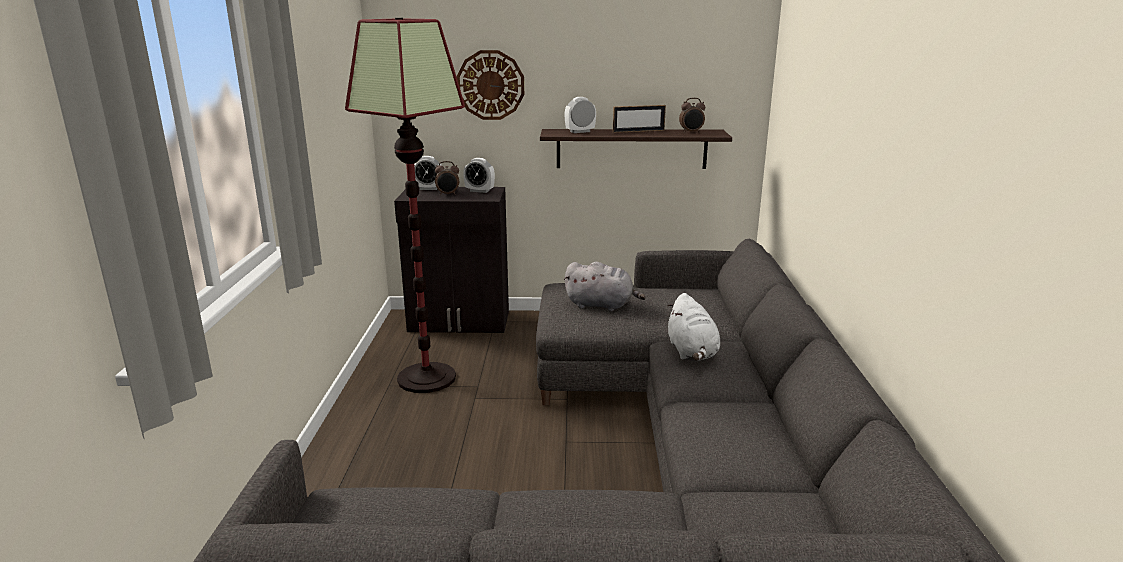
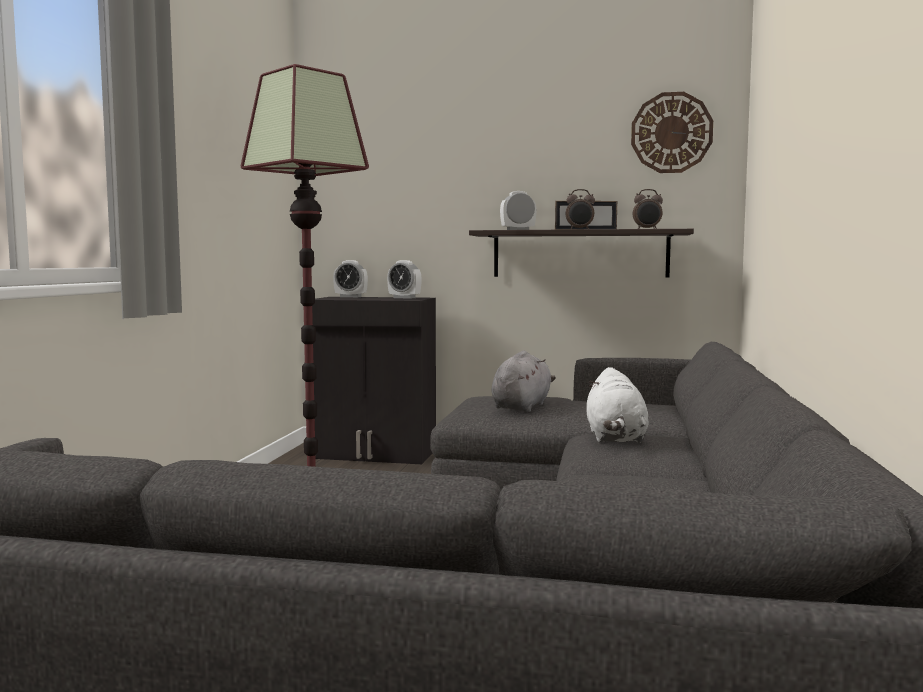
camera: 10 degrees right, 15 degrees down
alarm clock [435,161,459,195] -> alarm clock moved to [566,189,595,229]
wall clock [456,50,524,120] -> wall clock moved to [631,92,713,173]
grey plush toy [564,262,646,311] -> grey plush toy turned 90 degrees counterclockwise [492,351,556,412]

